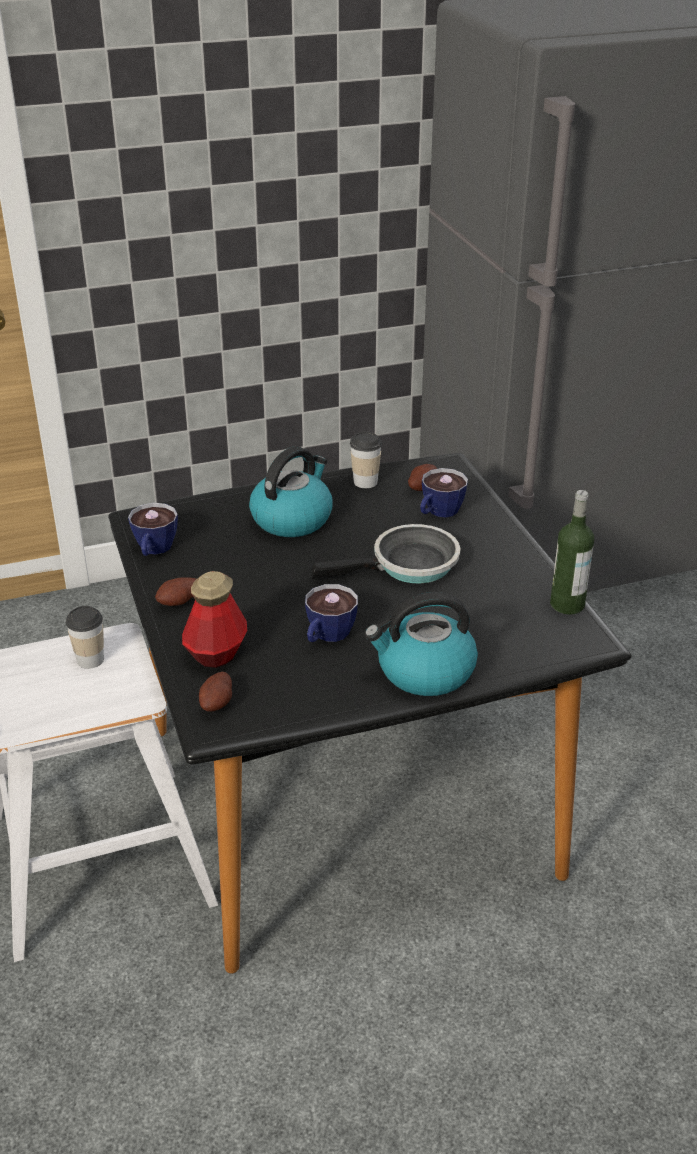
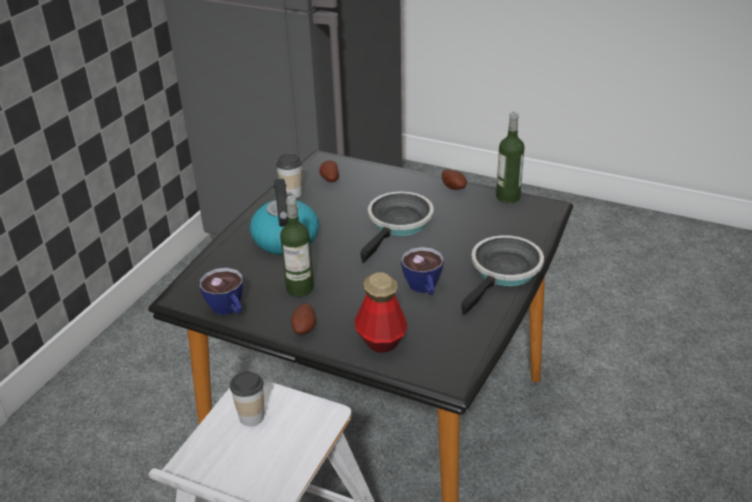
camera: 45 degrees left, 0 degrees up
potato [199,672,232,712] -> potato moved to [442,170,467,190]
kettle [364,592,478,696] -> frying pan [461,235,544,315]
cup [420,468,468,518] -> none
none -> bottle [280,196,314,297]

